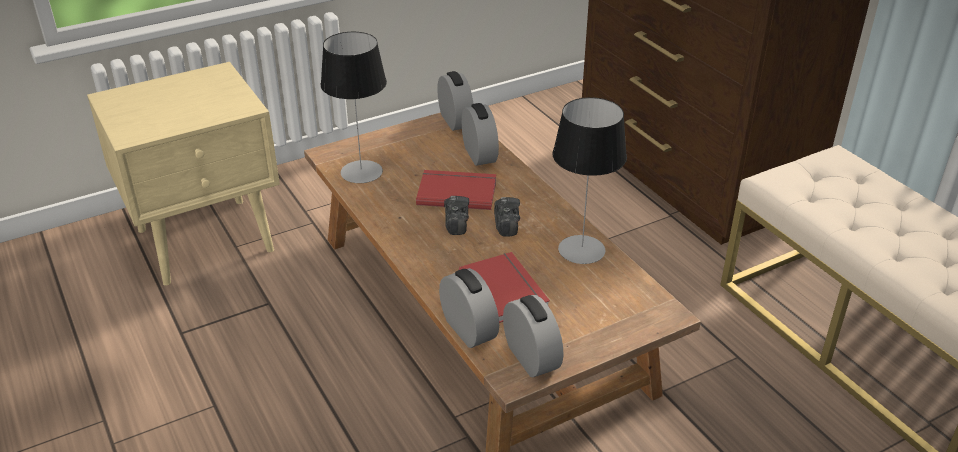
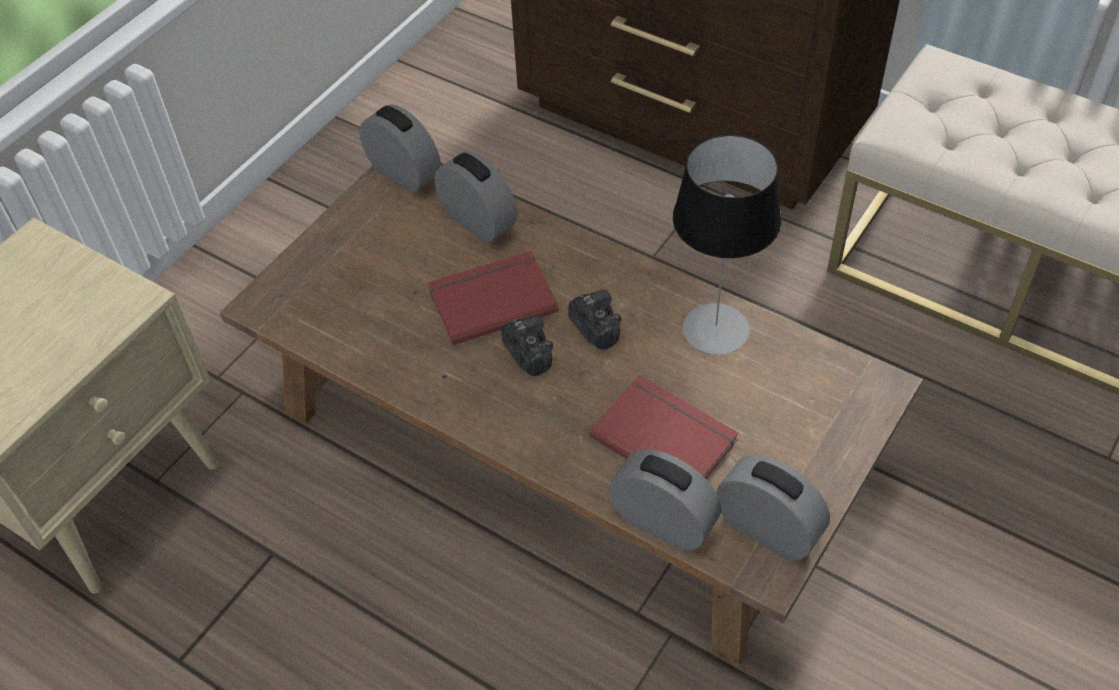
camera: 25 degrees left, 15 degrees up
table lamp [321,32,387,183] -> none

